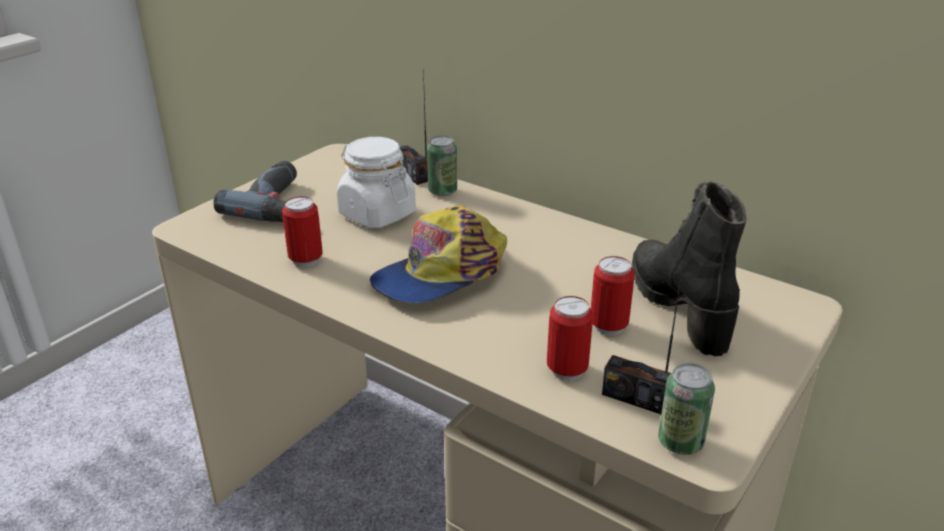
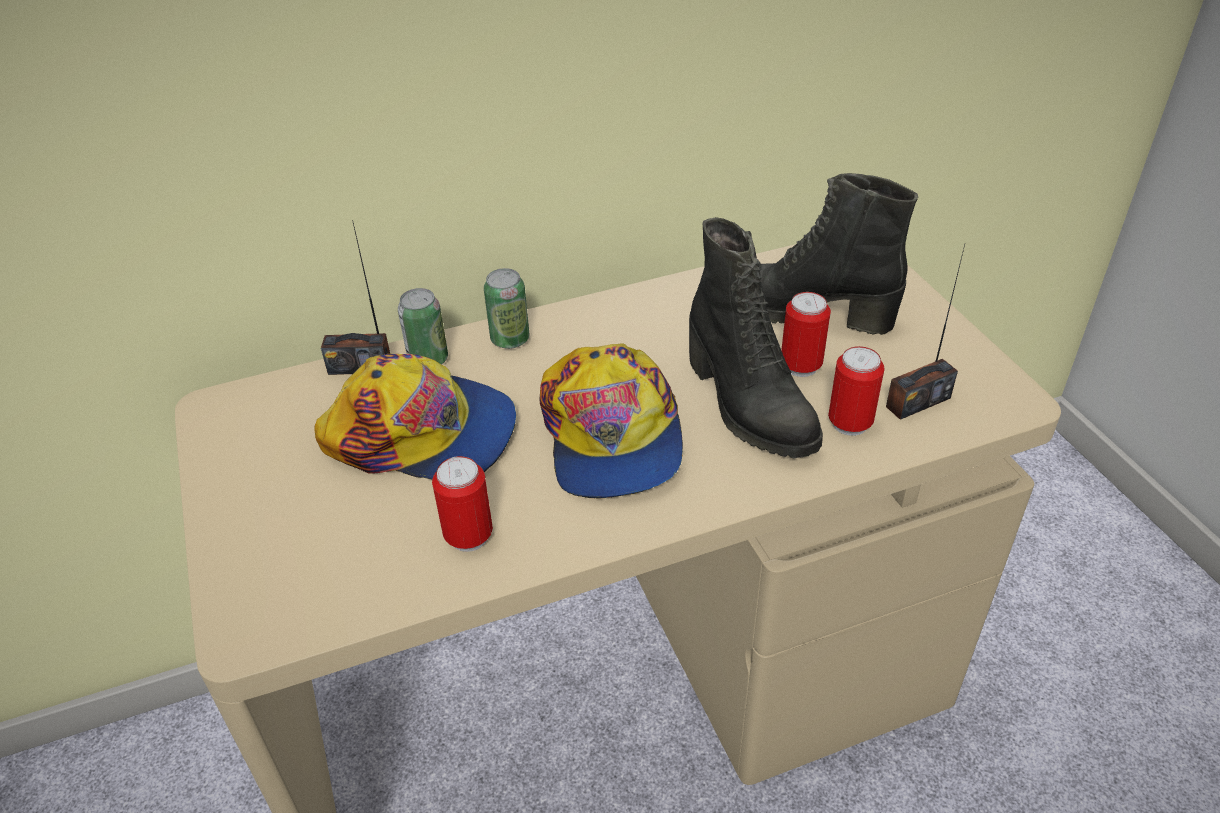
camera: 55 degrees left, 10 degrees up
power drill [214,161,297,222] -> none
white jar [337,137,416,228] -> cap [314,354,516,479]
can [658,363,715,455] -> can moved to [484,268,529,349]
none -> black boot [689,217,823,459]

